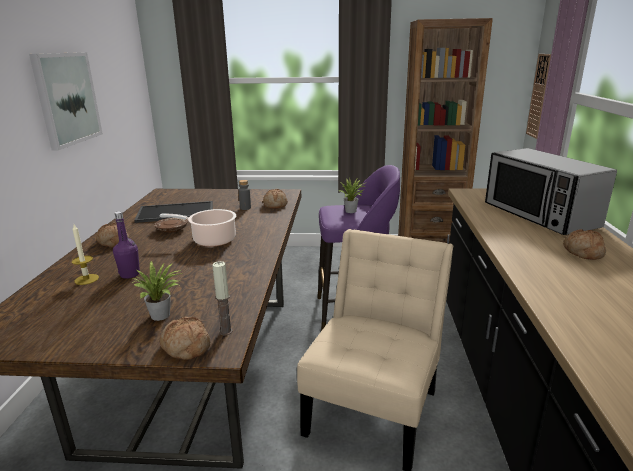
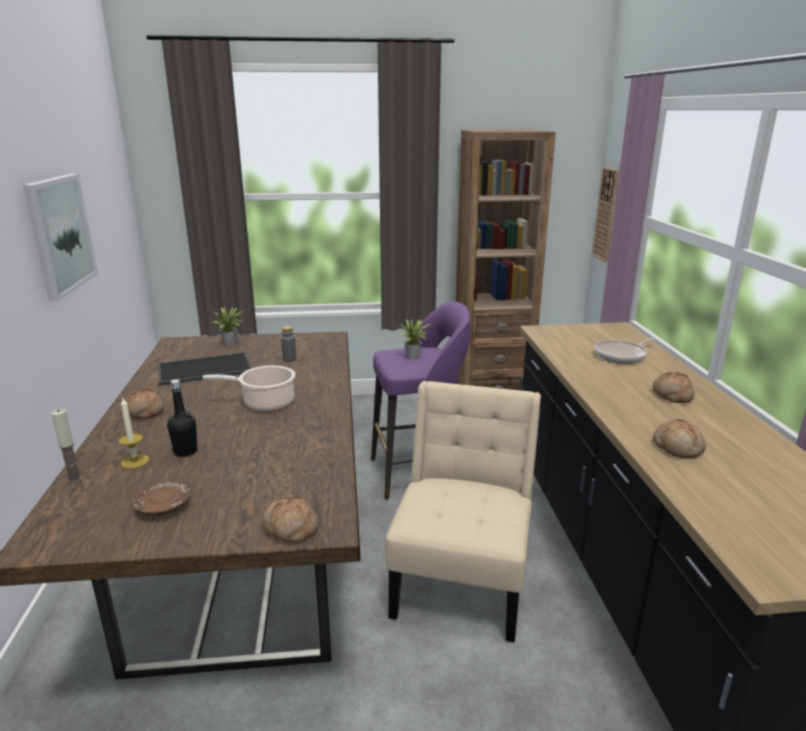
camera: 10 degrees left, 0 degrees up
purple bottle [113,211,140,279] -> black bottle [167,379,197,457]
potted plant [132,261,183,321] -> potted plant moved to [213,307,246,346]
brown plate [154,218,188,232] -> brown plate moved to [132,482,190,516]
candle [212,261,233,335] -> candle moved to [51,409,82,483]
bread [263,189,288,209] -> bread moved to [653,419,706,458]
microwave [485,148,617,235] -> frying pan [594,338,655,363]

